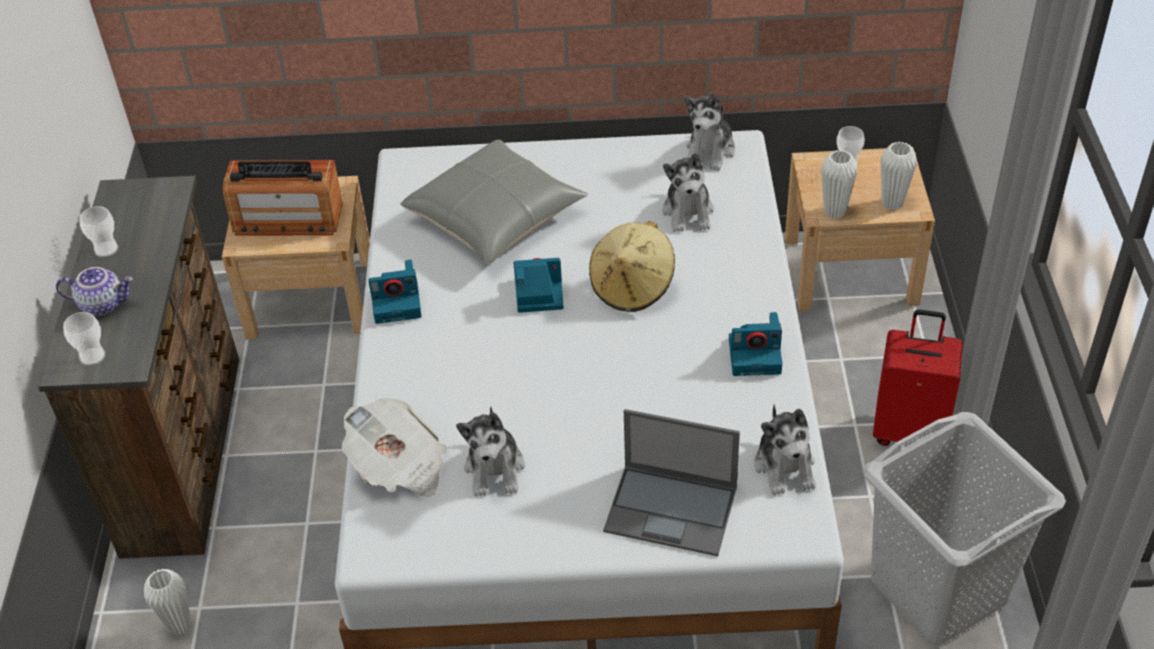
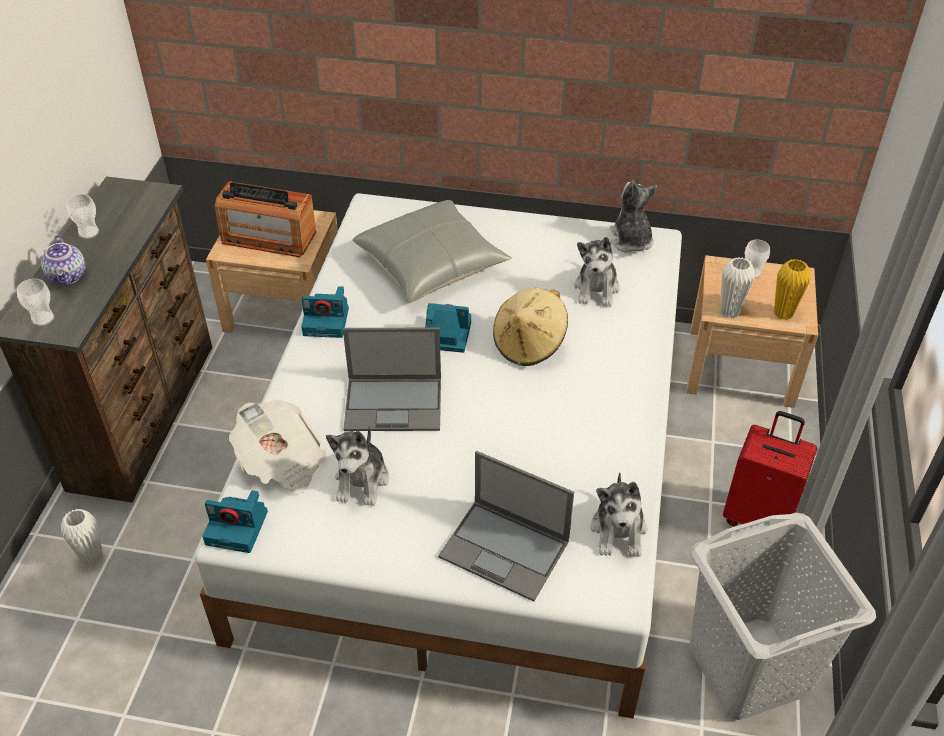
camera: 10 degrees right, 0 degrees up
teapot [56,267,133,316] -> teapot turned 60 degrees clockwise [41,235,86,286]
plush toy [685,93,735,171] -> plush toy turned 135 degrees clockwise [610,180,657,253]
camera [729,312,783,376] -> camera moved to [202,490,268,553]
white vase [881,142,917,210] -> yellow vase [774,259,811,320]
none -> laptop [343,327,441,431]

